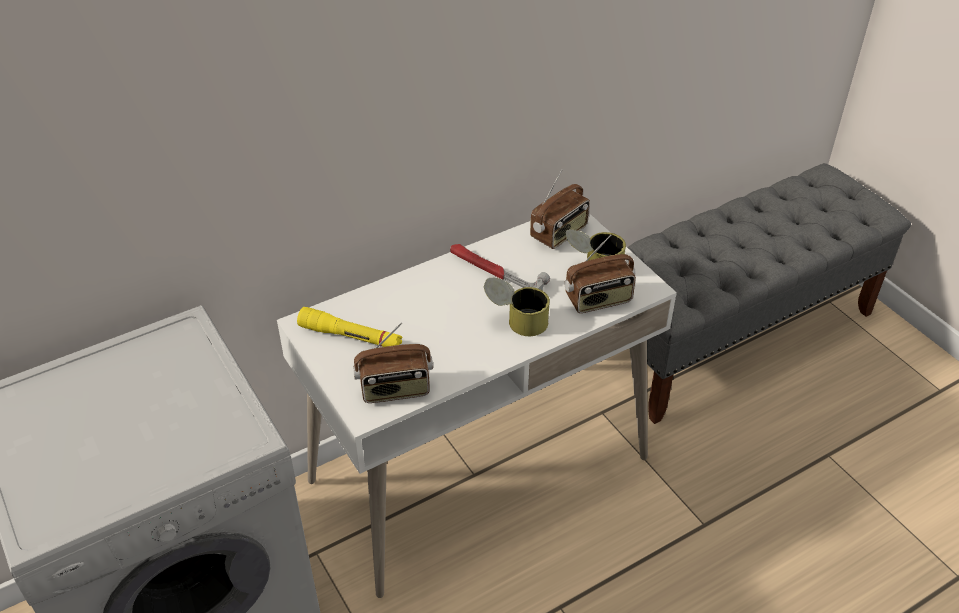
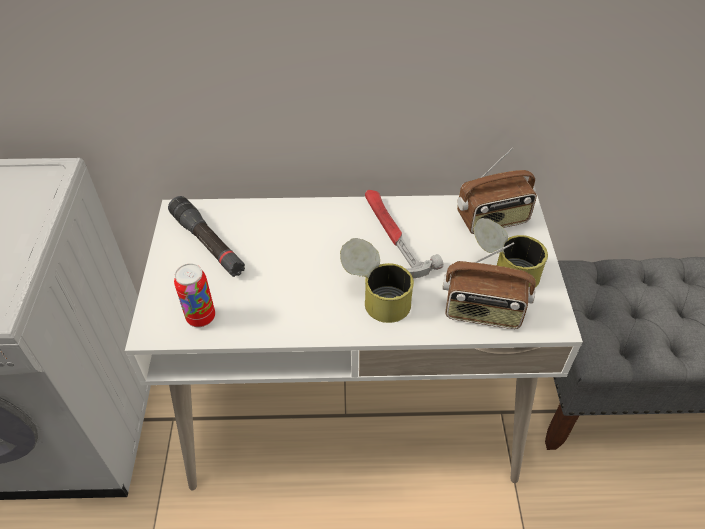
camera: 30 degrees right, 5 degrees up
yellow flashlight [297,307,402,347] -> black flashlight [168,196,245,277]
radio [353,323,433,403] -> can [174,263,215,327]

